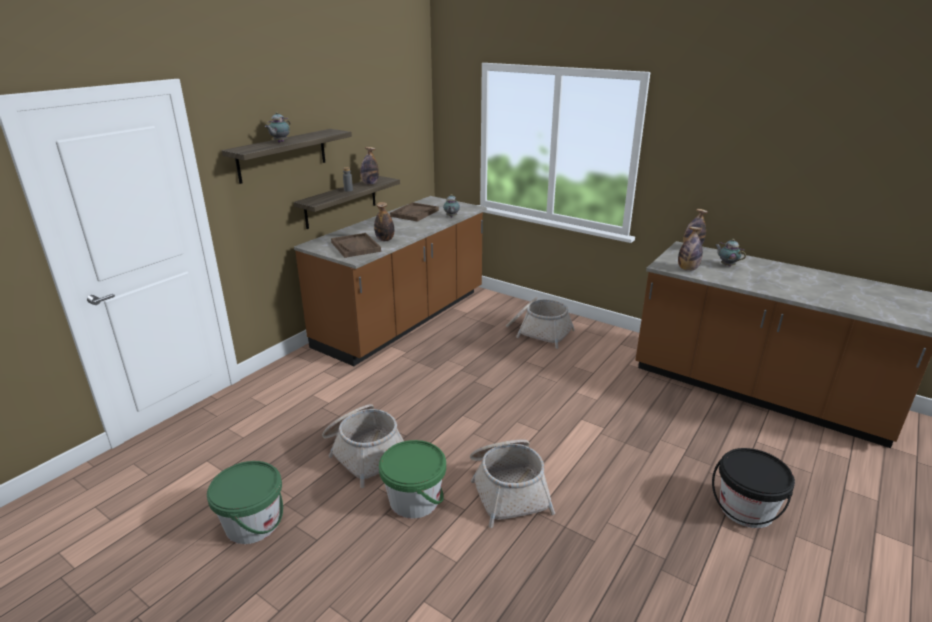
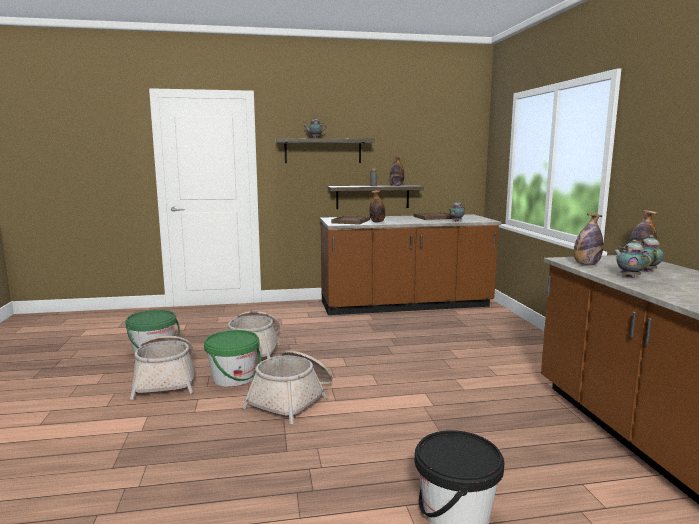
camera: 45 degrees right, 15 degrees down
basket [506,297,575,349] -> basket moved to [130,336,196,400]
none -> teapot [614,240,651,278]

